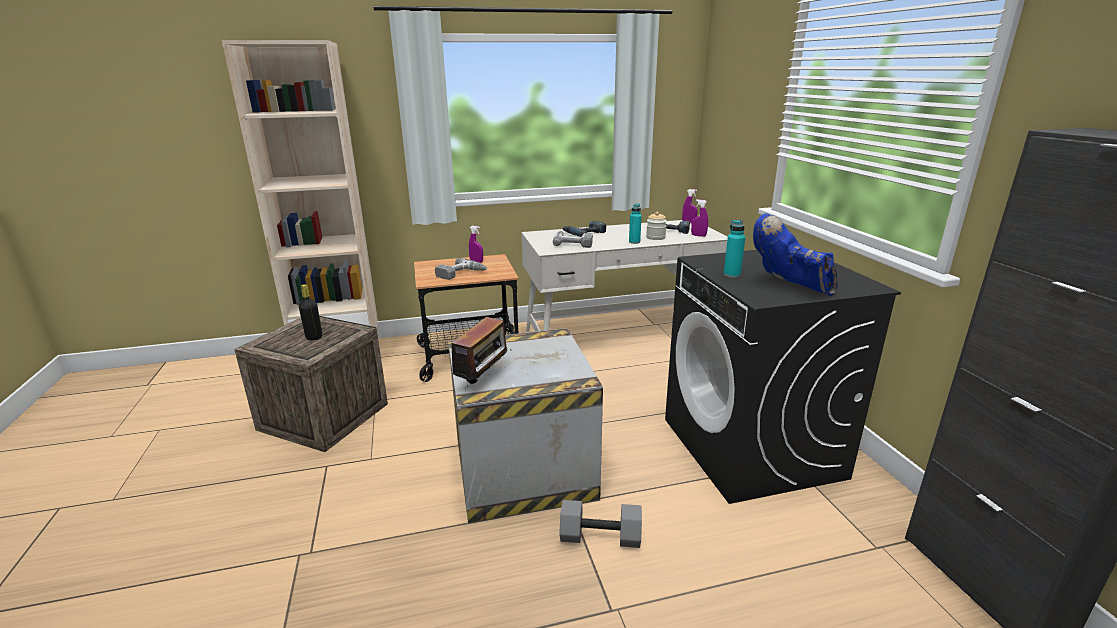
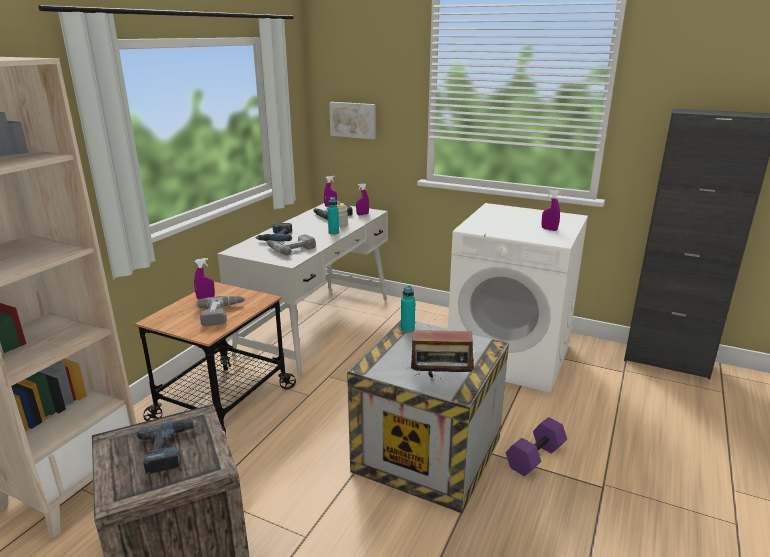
camera: 50 degrees left, 0 degrees up
black bottle [299,284,322,340] -> power drill [137,420,200,474]
radio [452,317,511,387] -> radio turned 120 degrees clockwise [411,325,477,378]
grey dumbbell [559,500,642,548] -> purple dumbbell [506,417,567,476]
black washing machine [665,250,901,504] -> white washing machine [448,203,588,393]
turquoise bottle [724,220,745,278] -> turquoise bottle moved to [401,286,415,333]
blue boot [753,213,838,296] -> purple spray bottle [542,189,560,231]
none -> picture [329,102,376,139]

